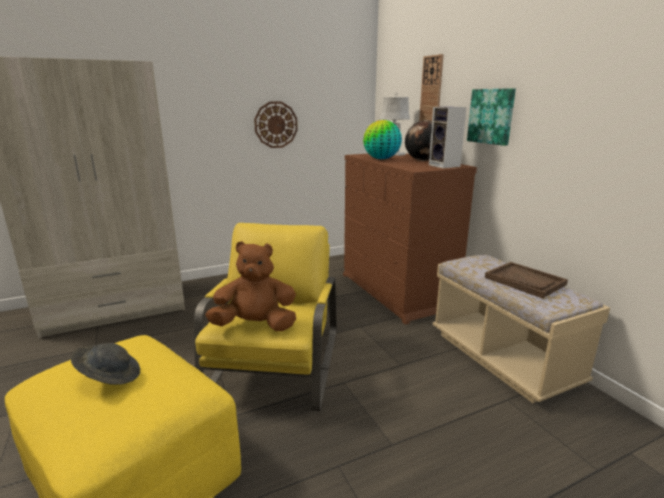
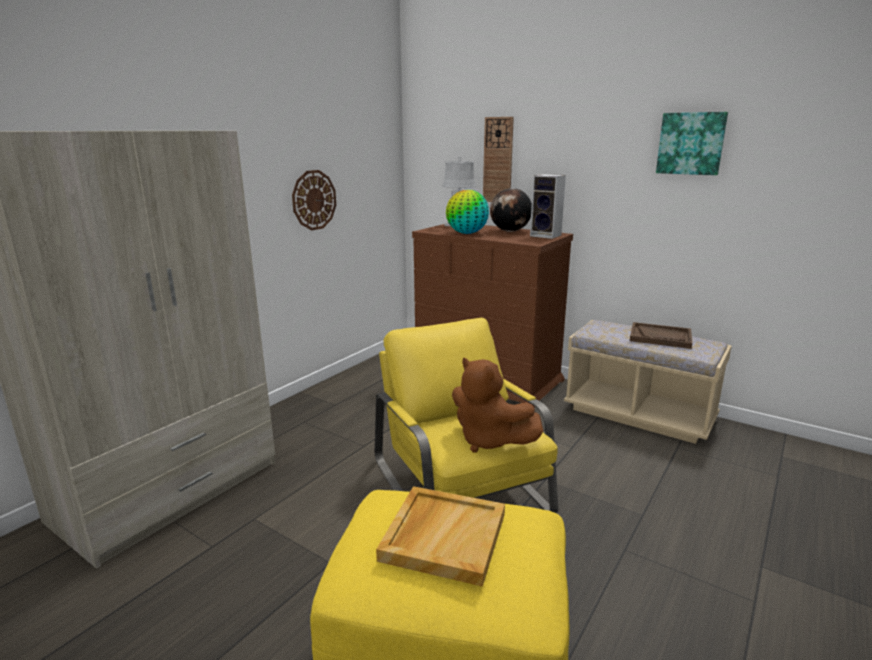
camera: 30 degrees left, 0 degrees up
grey hat [71,343,140,385] -> beige tray [376,486,505,587]
brown plush toy [205,241,296,331] -> brown plush toy turned 105 degrees counterclockwise [452,357,543,453]
picture [467,88,516,146] -> picture moved to [656,112,728,175]

